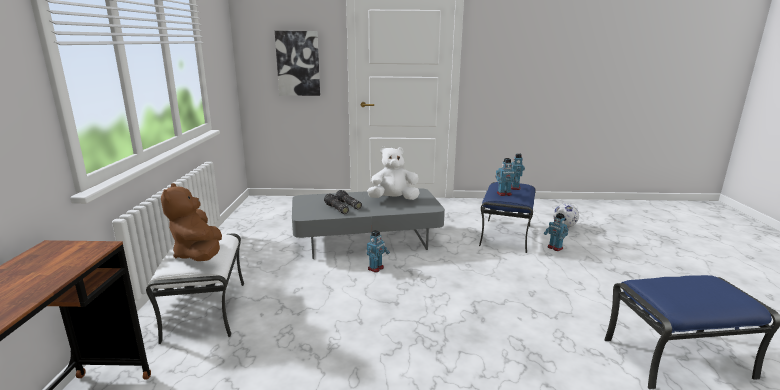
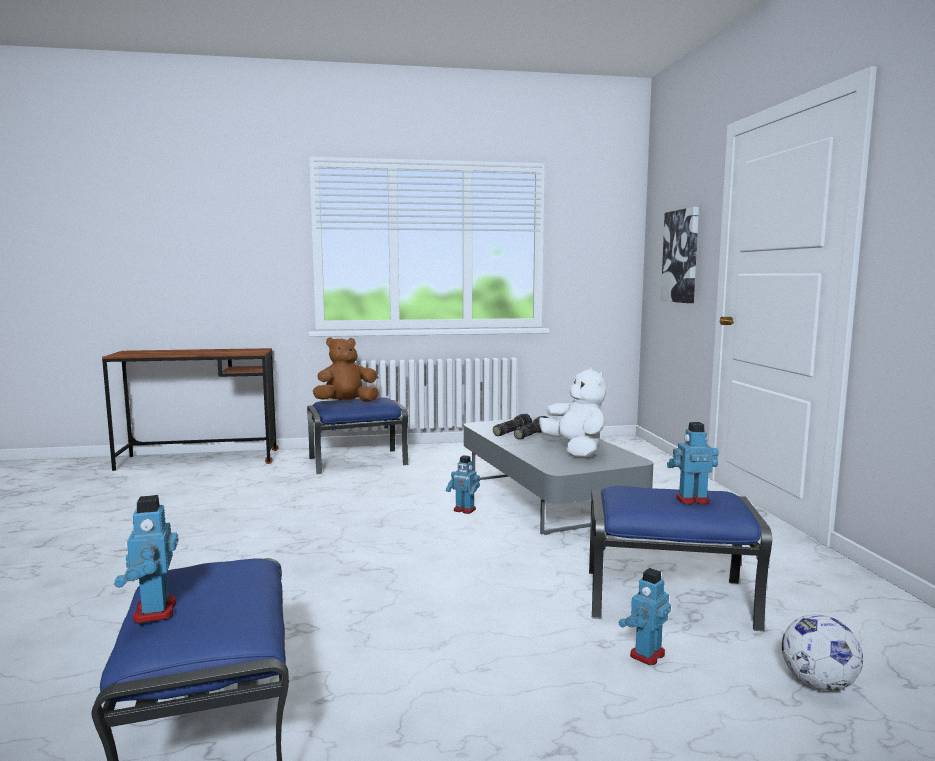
camera: 80 degrees right, 10 degrees down
white ottoman [146,233,244,344] -> blue ottoman [307,398,408,474]
toy robot [496,158,518,196] -> toy robot moved to [114,495,178,623]

